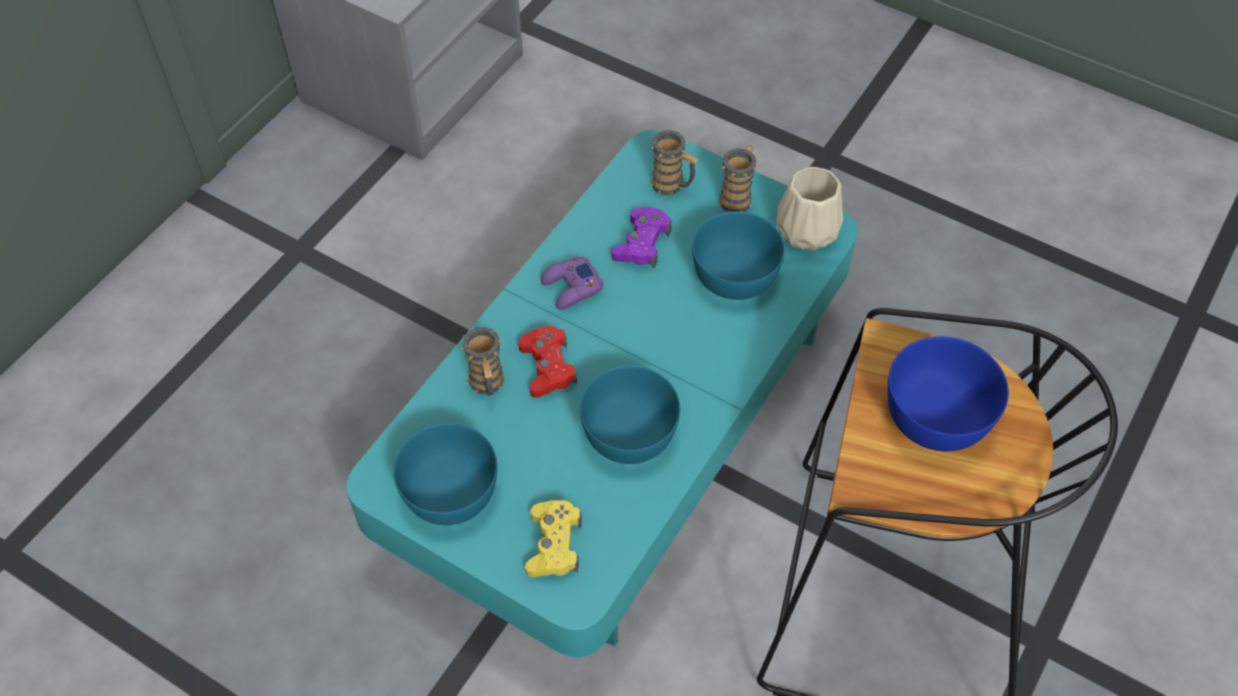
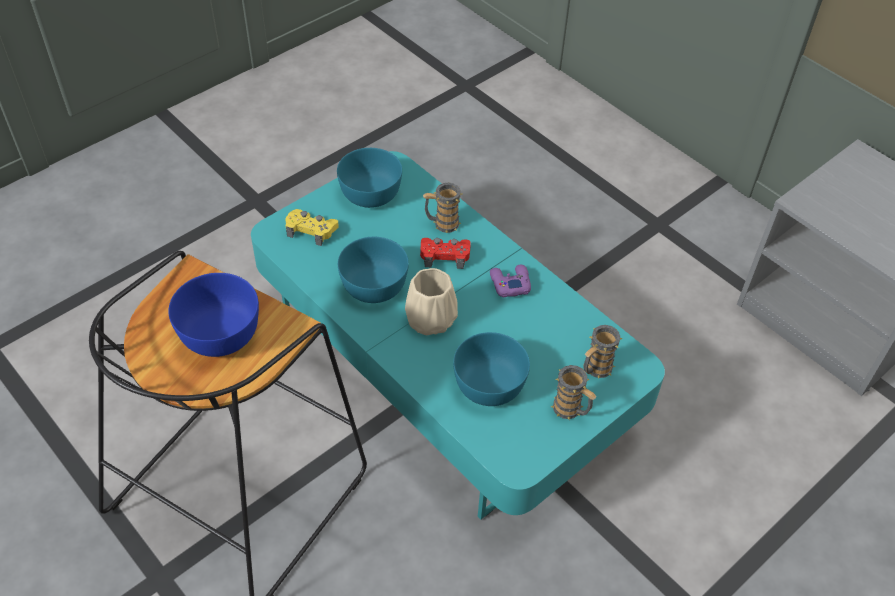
camera: 105 degrees right, 5 degrees down
purple game controller [612,207,672,268] -> none
beige vase [776,167,843,251] -> beige vase moved to [405,268,458,335]

